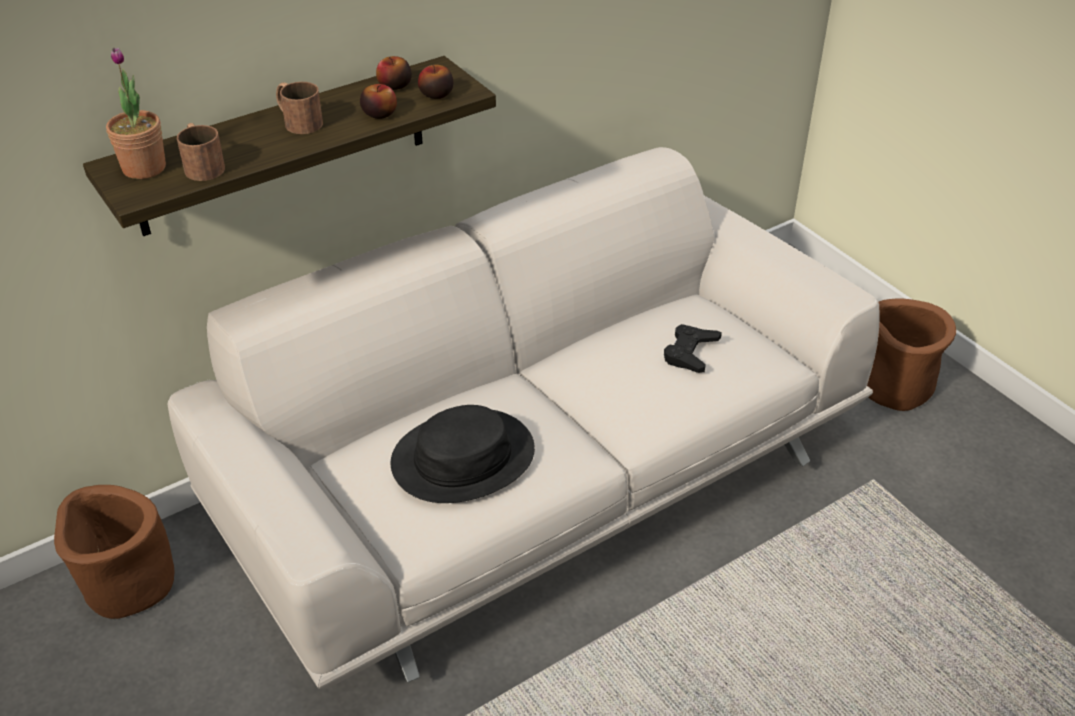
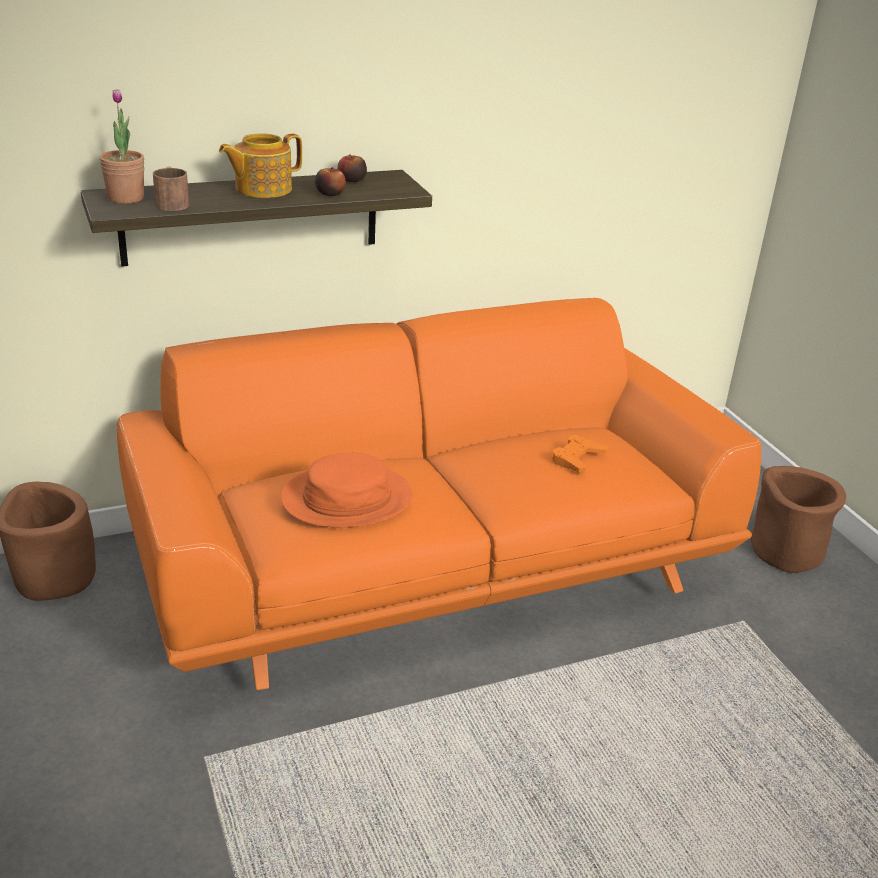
camera: 10 degrees right, 10 degrees down
white sofa [167,147,880,689] -> orange sofa [117,298,761,690]
brown mug [276,82,323,134] -> teapot [219,133,302,198]
black hat [391,405,535,503] -> orange hat [281,453,412,527]
apple [418,65,453,99] -> none
black game controller [664,324,722,373] -> orange game controller [552,435,610,473]

